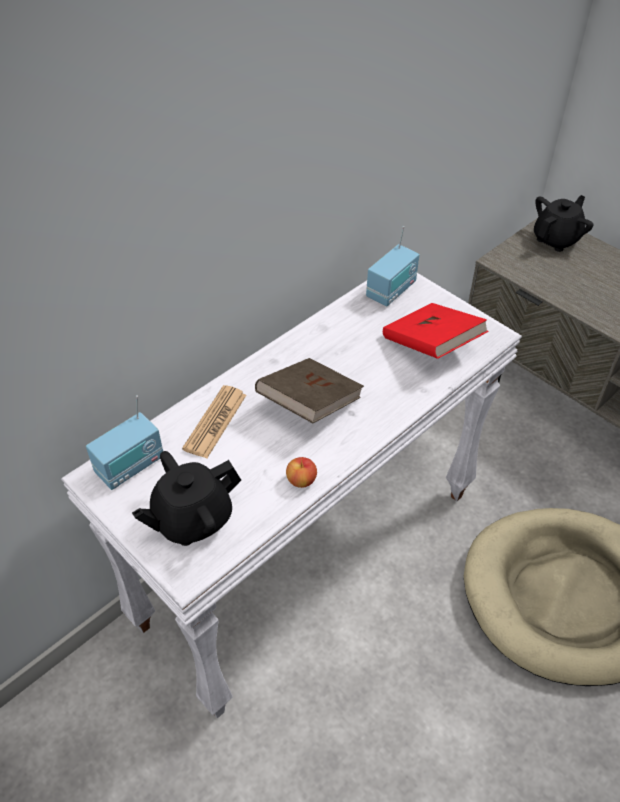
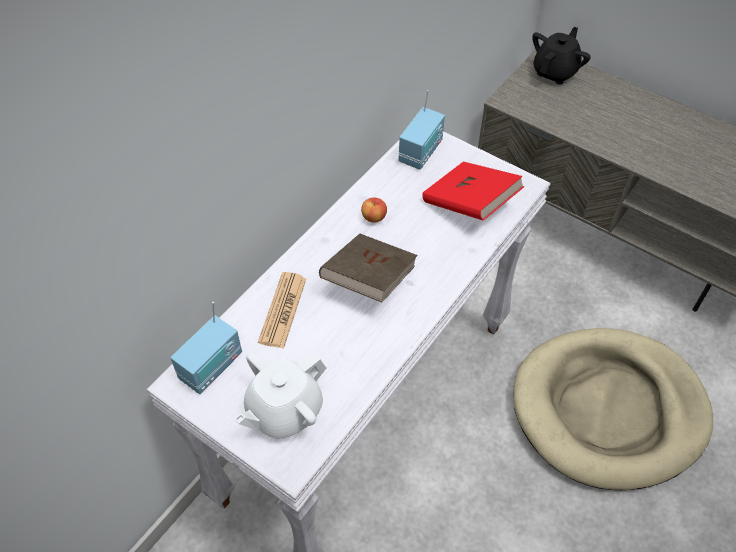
camera: 10 degrees left, 5 degrees up
black teapot [132,451,241,546] -> white teapot [235,352,326,439]
apple [286,457,317,488] -> apple moved to [361,198,387,223]

